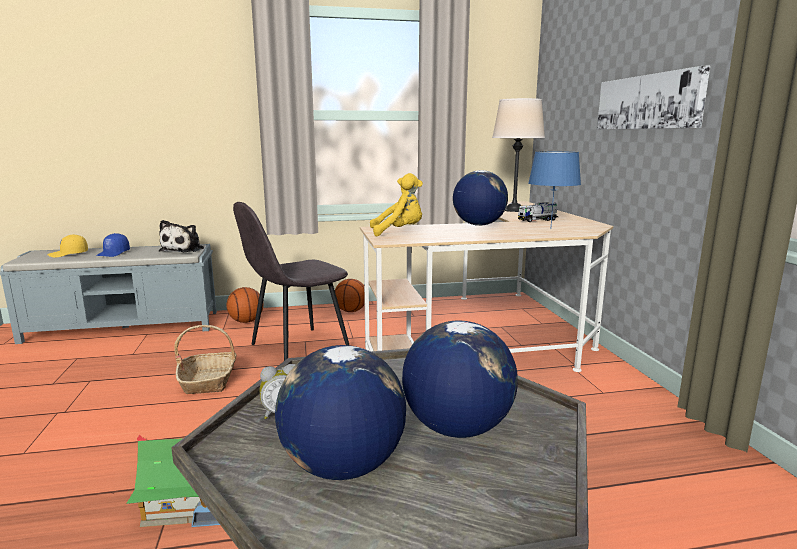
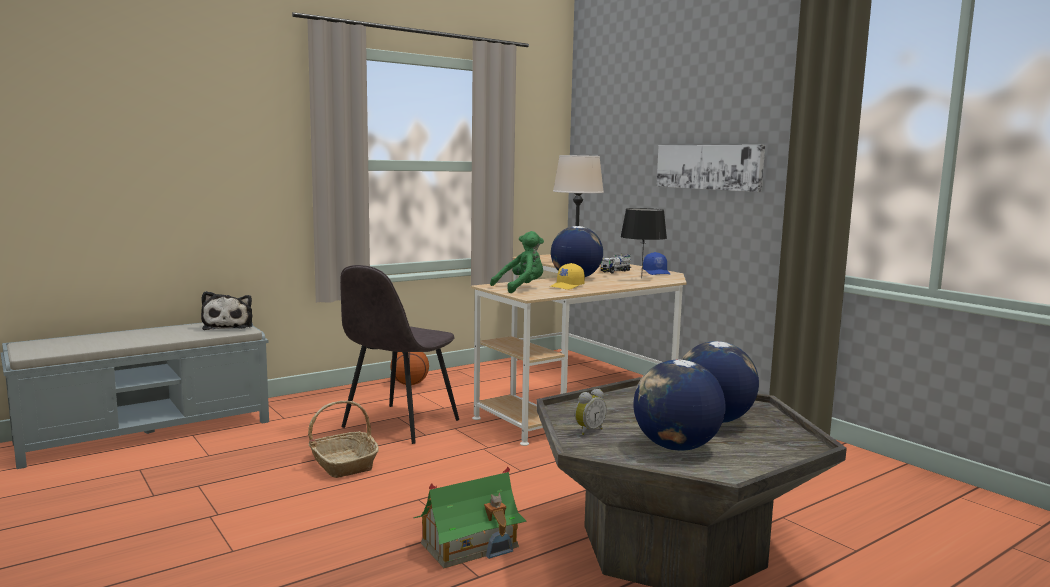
camera: 25 degrees left, 5 degrees down
yellow cap [47,234,88,258] -> yellow cap moved to [550,263,585,290]
blue cap [96,233,130,257] -> blue cap moved to [643,252,671,275]
basketball [226,287,263,323] -> none
yellow plush toy [370,173,423,237] -> green plush toy [490,231,544,293]
blue table lamp [528,151,581,225] -> black table lamp [620,208,667,279]

